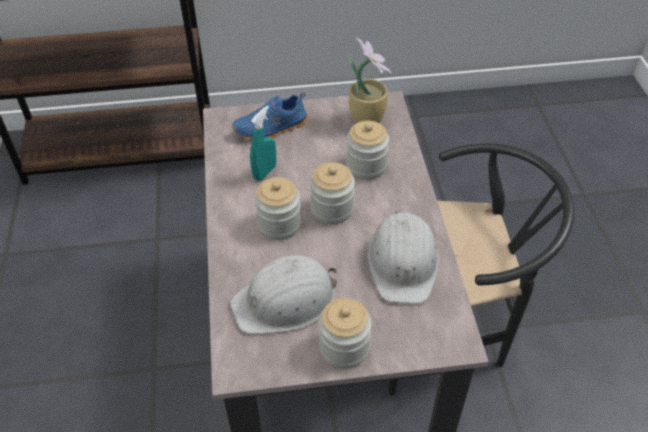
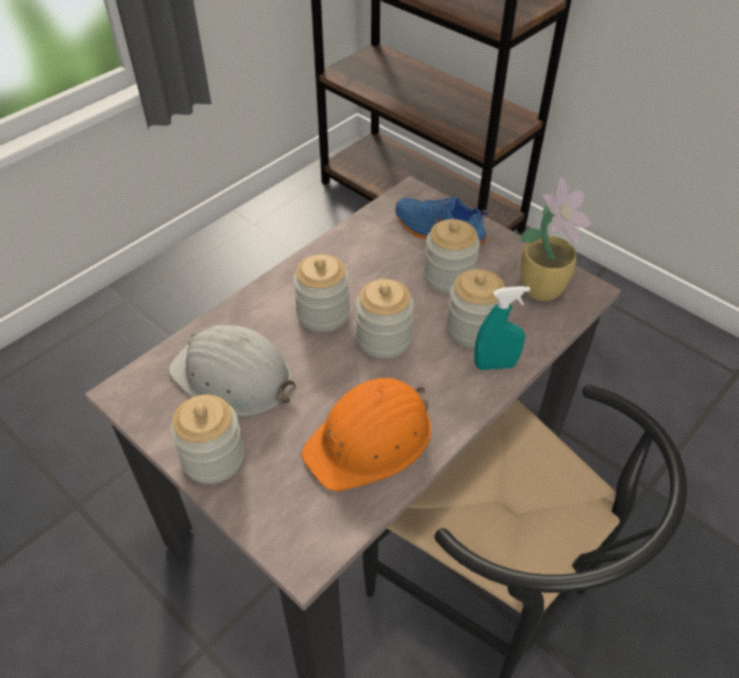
camera: 50 degrees right, 0 degrees up
turquoise spray bottle [250,106,276,181] -> turquoise spray bottle moved to [474,286,530,370]
white hard hat [367,212,439,304] -> orange hard hat [301,378,431,492]
none -> jar [424,219,480,294]

